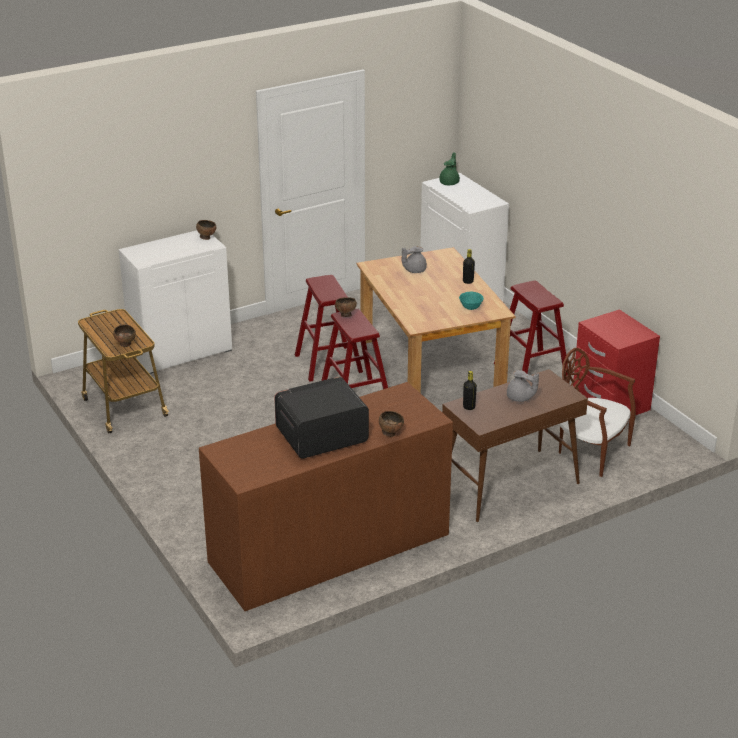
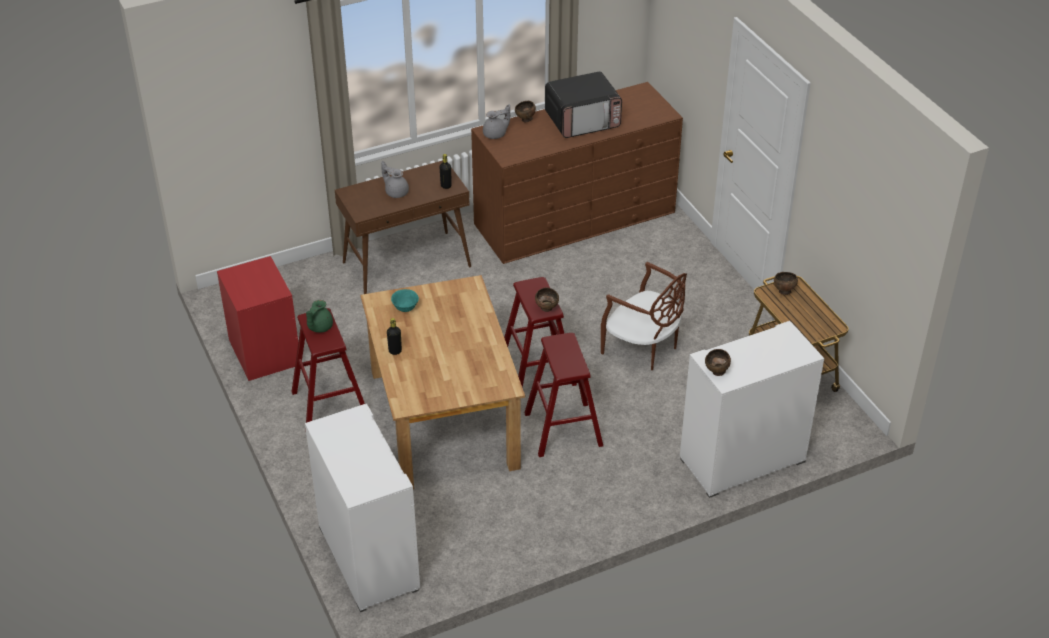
camera: 175 degrees left, 10 degrees up
grey teapot [402,246,427,273] -> grey teapot moved to [483,104,510,139]
green teapot [439,152,460,185] -> green teapot moved to [306,300,333,333]
brown chair [559,348,636,477] -> brown chair moved to [601,262,687,370]

